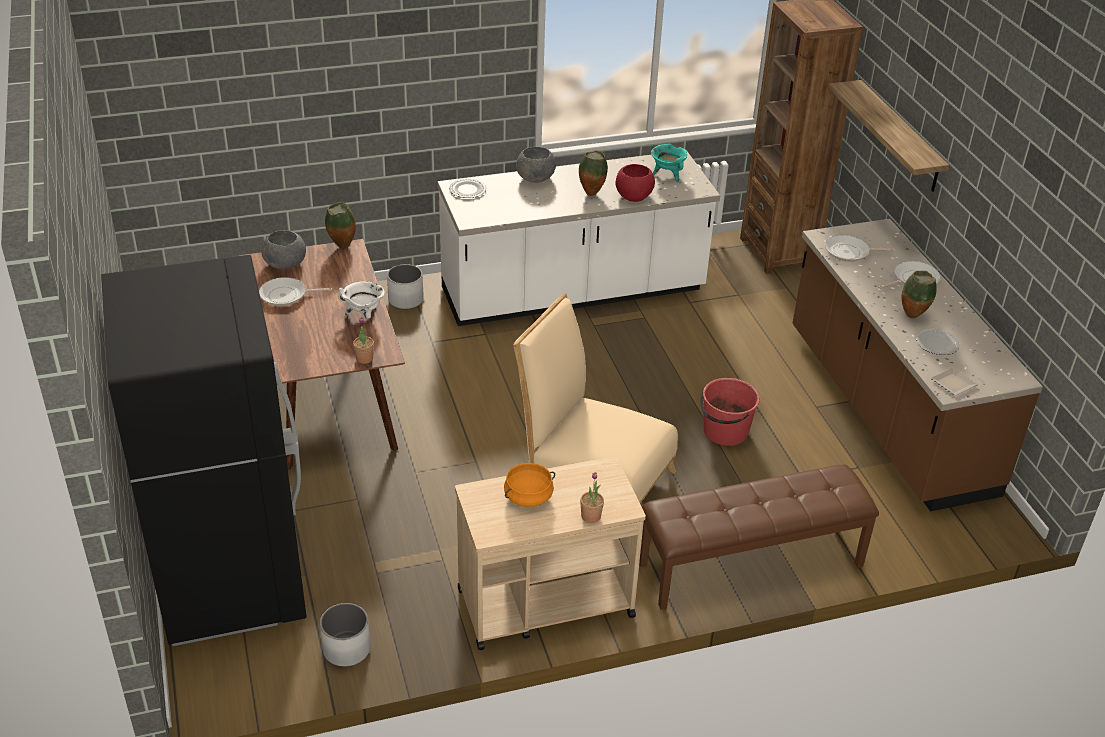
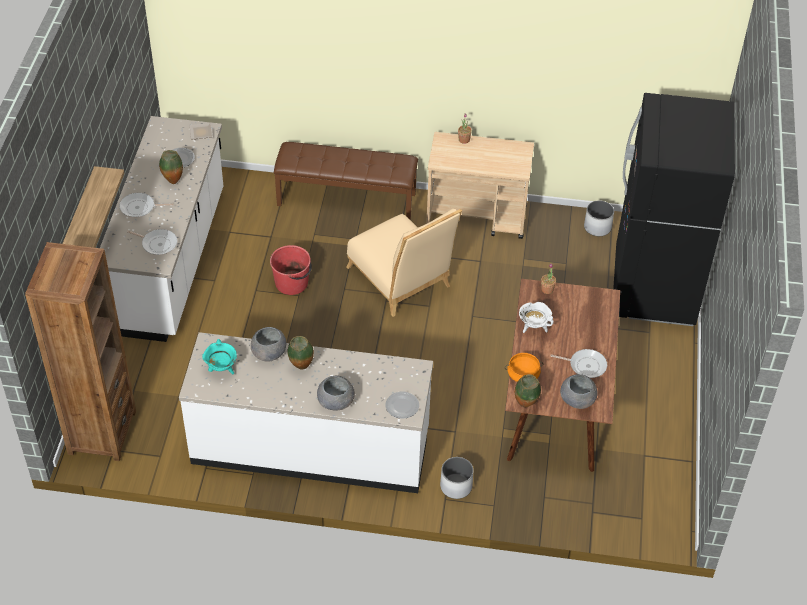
camera: 155 degrees left, 10 degrees up
orange cooking pot [504,463,555,507] -> orange cooking pot moved to [505,353,543,382]
red bowl [615,164,655,202] -> grey bowl [251,327,286,362]
brown counter [792,219,1043,511] -> white counter [100,116,223,342]

